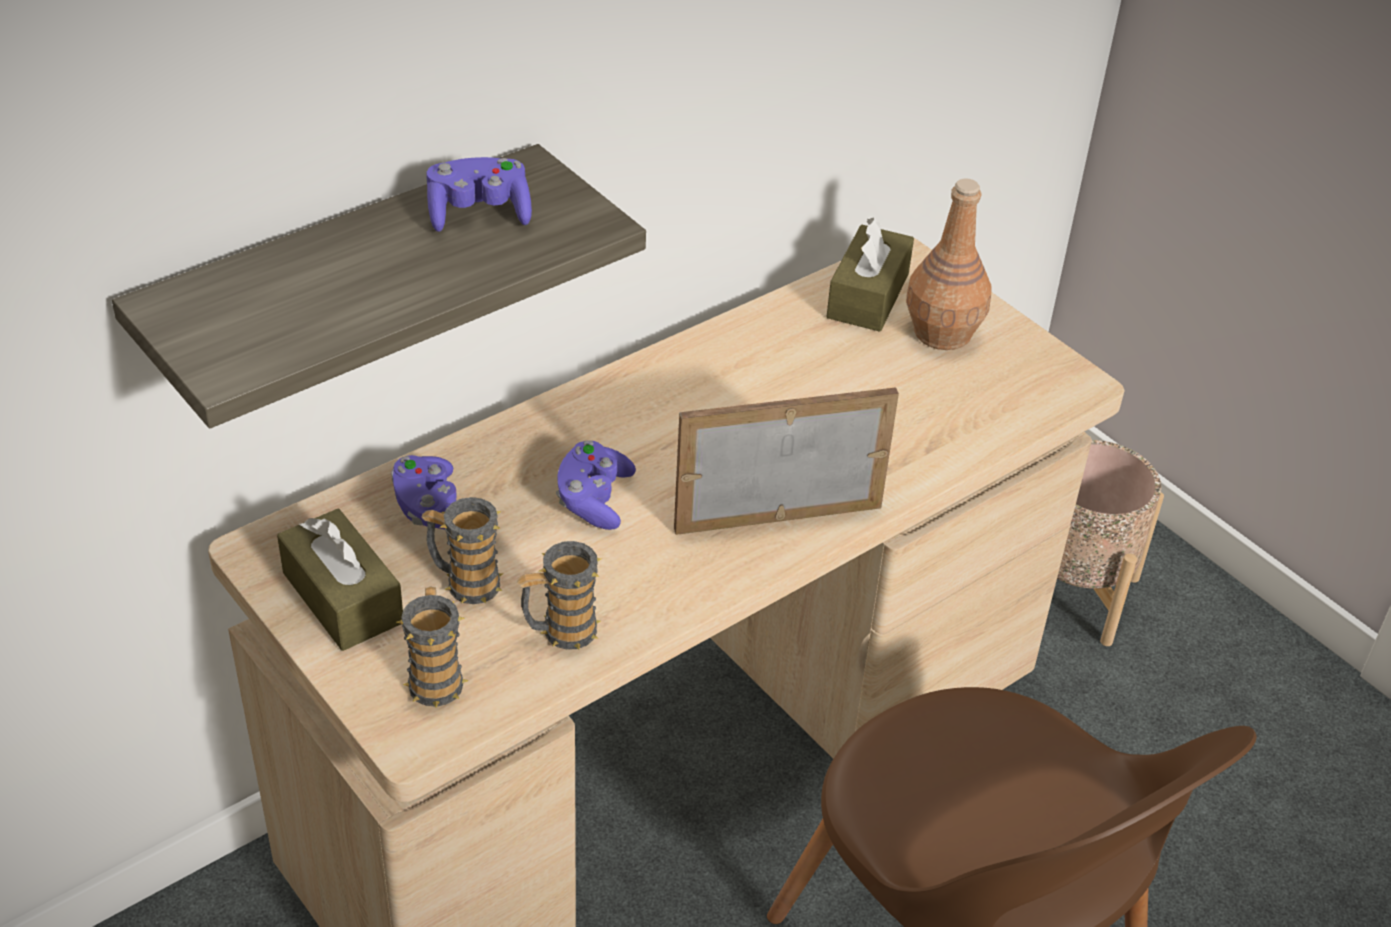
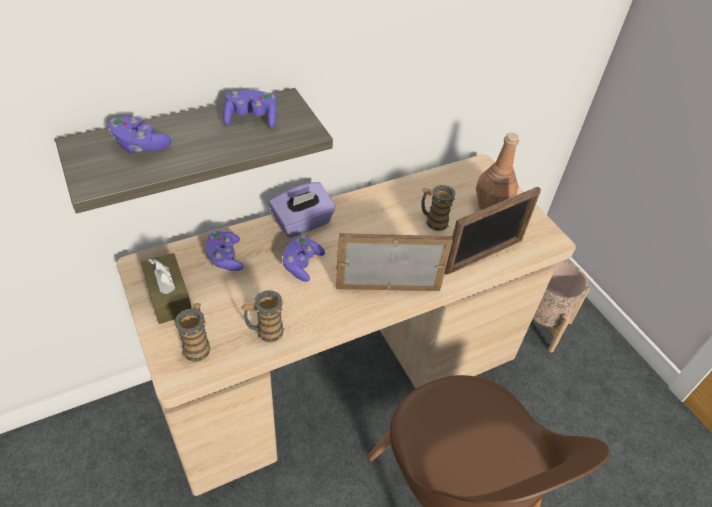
camera: 10 degrees right, 5 degrees up
mug [422,497,503,604] -> mug moved to [421,185,456,231]
brown tissue box [827,218,914,332] -> none
none -> purple game controller [108,116,171,153]
none -> purple tissue box [269,182,336,238]
none -> picture frame [445,187,541,275]

